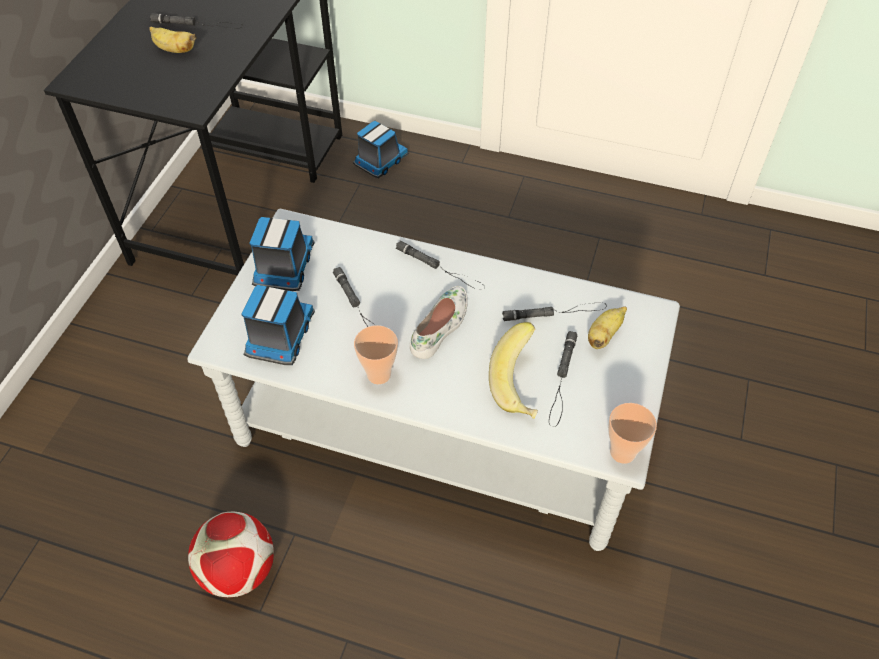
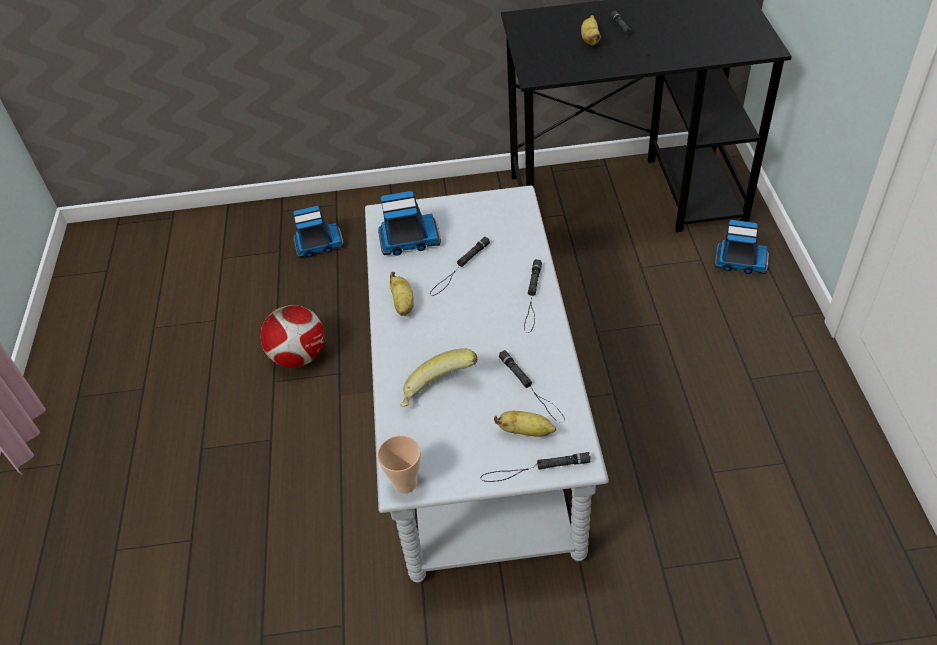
camera: 70 degrees right, 5 degrees down
toy truck [249,217,315,291] -> toy truck moved to [293,206,344,258]
cup [354,325,398,384] -> banana [390,272,414,316]
white shoe [410,286,468,359] -> none
black flashlight [549,331,577,427] -> black flashlight moved to [481,452,591,482]

